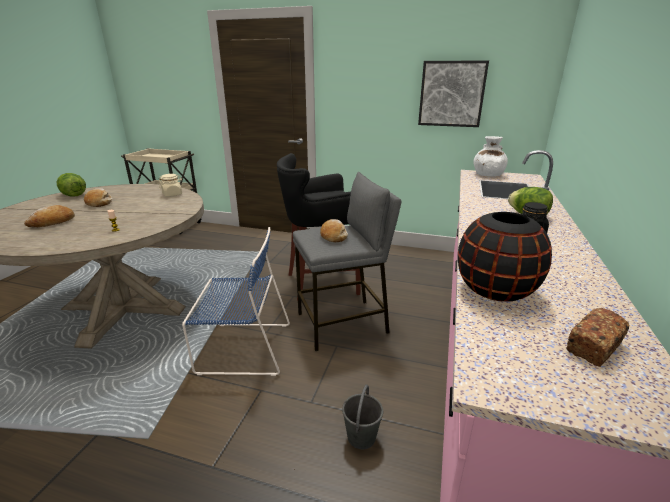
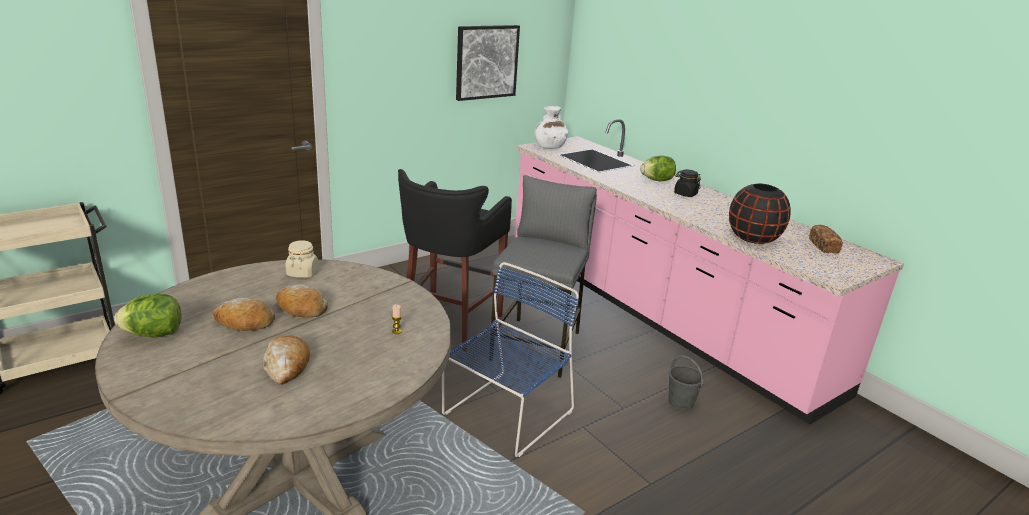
camera: 55 degrees left, 0 degrees up
bread [320,219,348,243] -> bread moved to [276,284,328,318]

